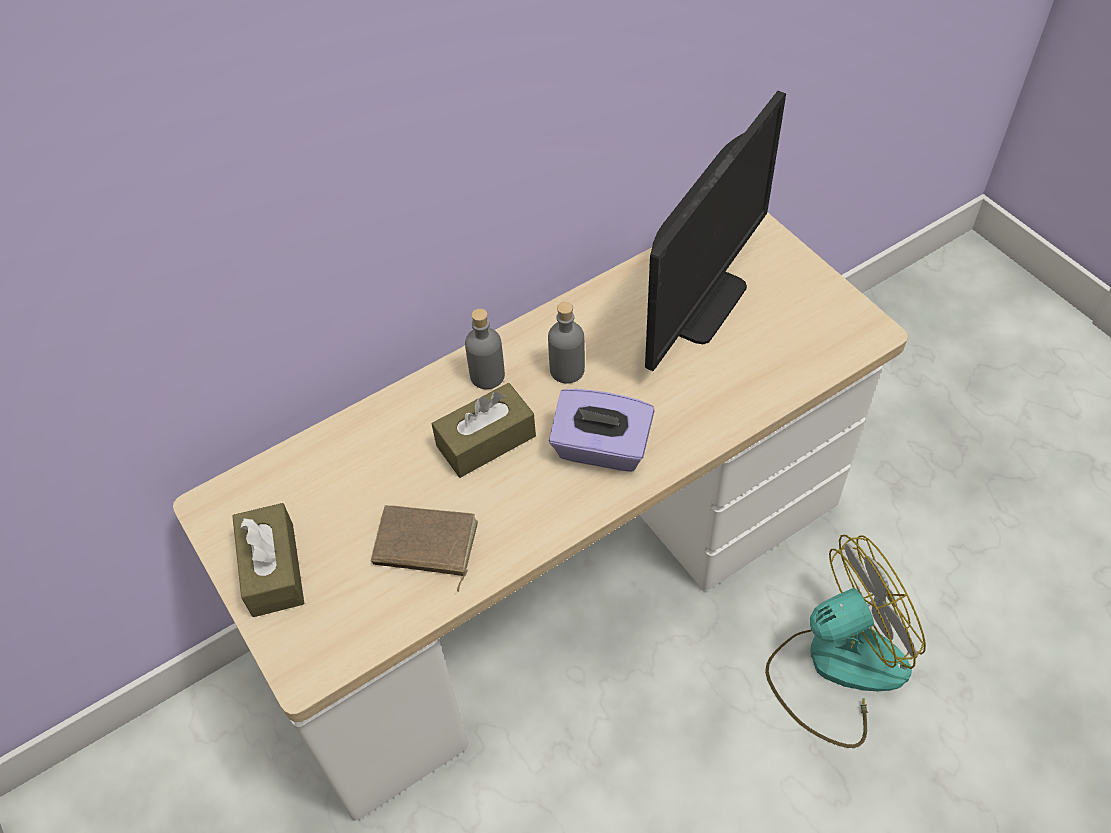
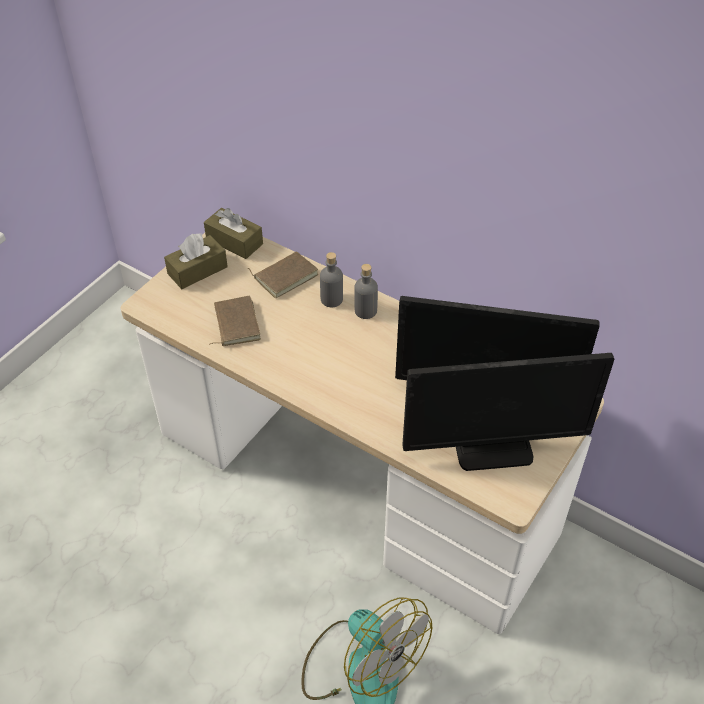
camera: 65 degrees right, 5 degrees down
brown tissue box [432,383,536,478] -> brown tissue box moved to [204,208,263,259]
grey bottle [548,302,585,383] -> grey bottle moved to [320,252,343,307]
purple tissue box [549,389,654,472] -> none
none -> brown book [248,251,318,298]
none -> monitor [402,353,614,471]

